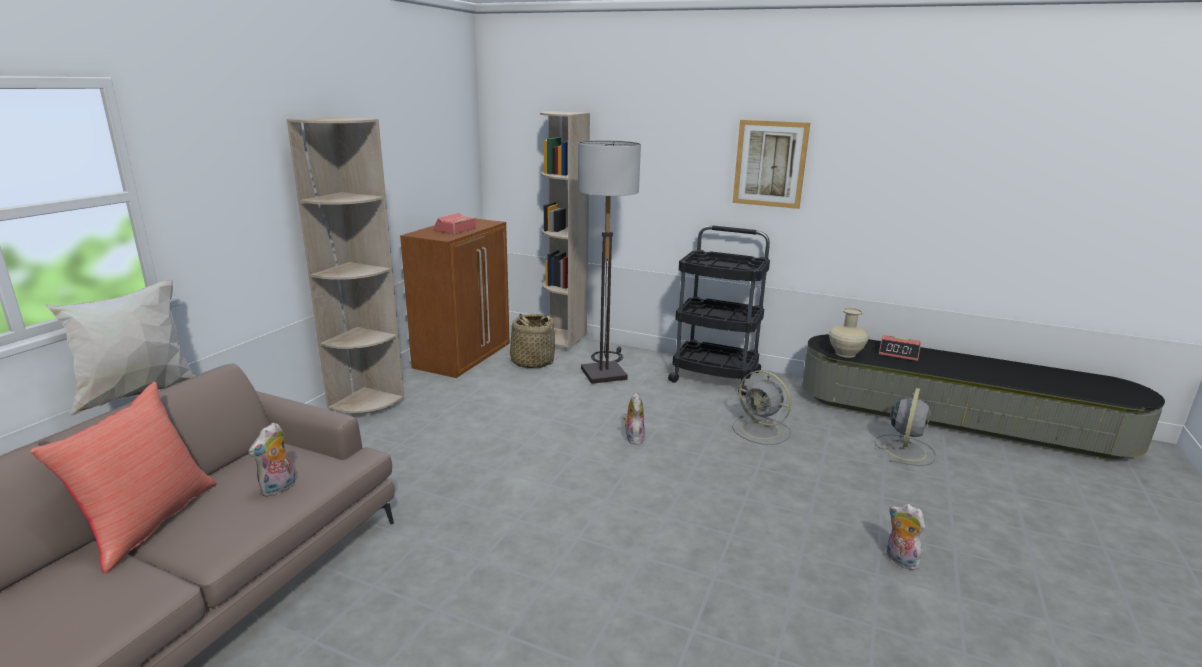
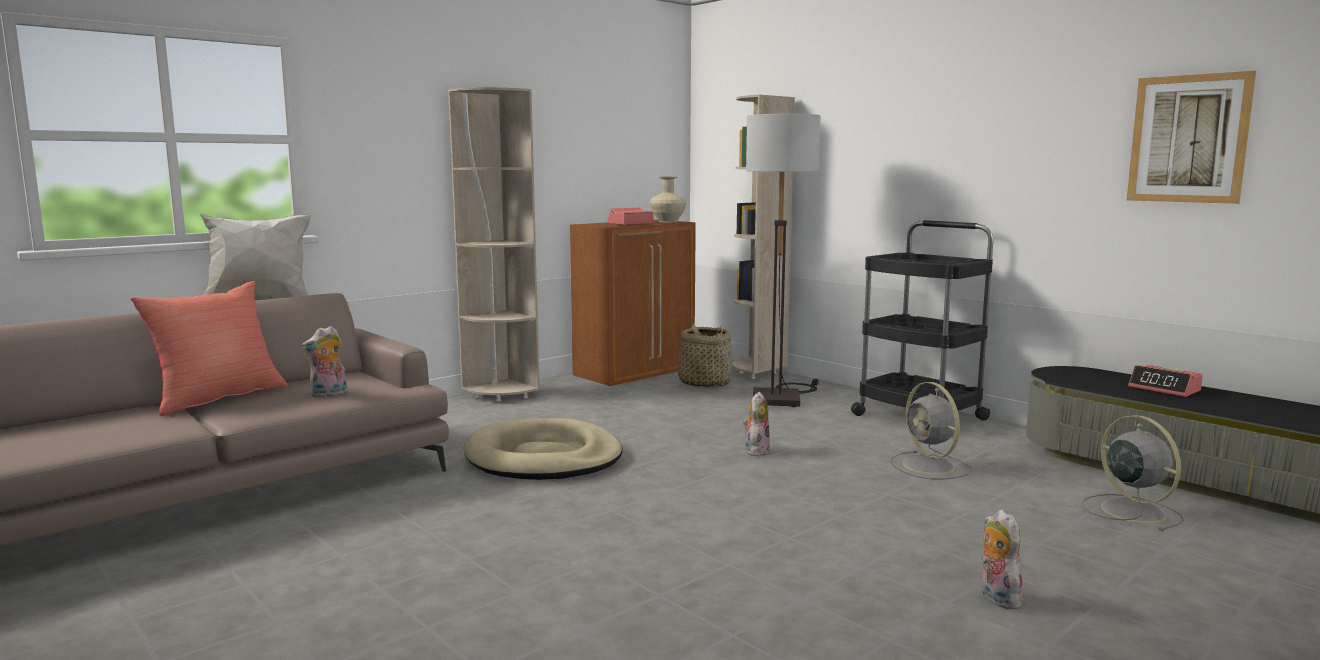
camera: 25 degrees right, 10 degrees down
picture [733,120,810,209] -> picture moved to [1127,71,1256,204]
beige vase [829,307,869,358] -> beige vase moved to [650,176,686,223]
grey fan [875,388,936,466] -> grey fan turned 75 degrees counterclockwise [1082,415,1184,531]
none -> beige dog bed [464,418,622,480]

